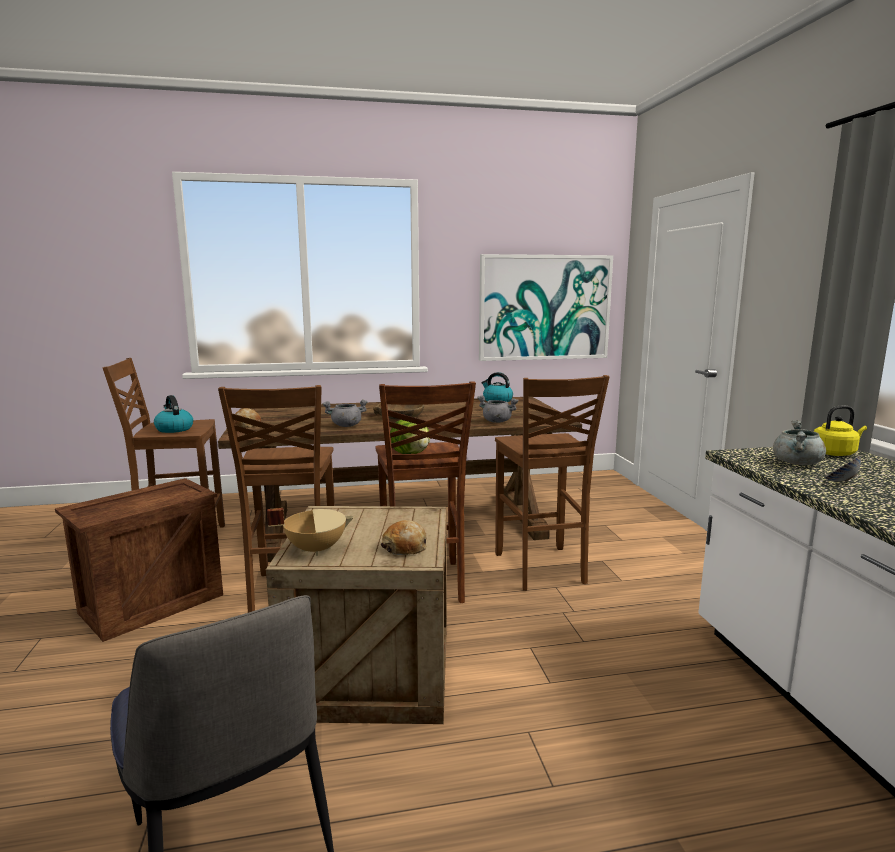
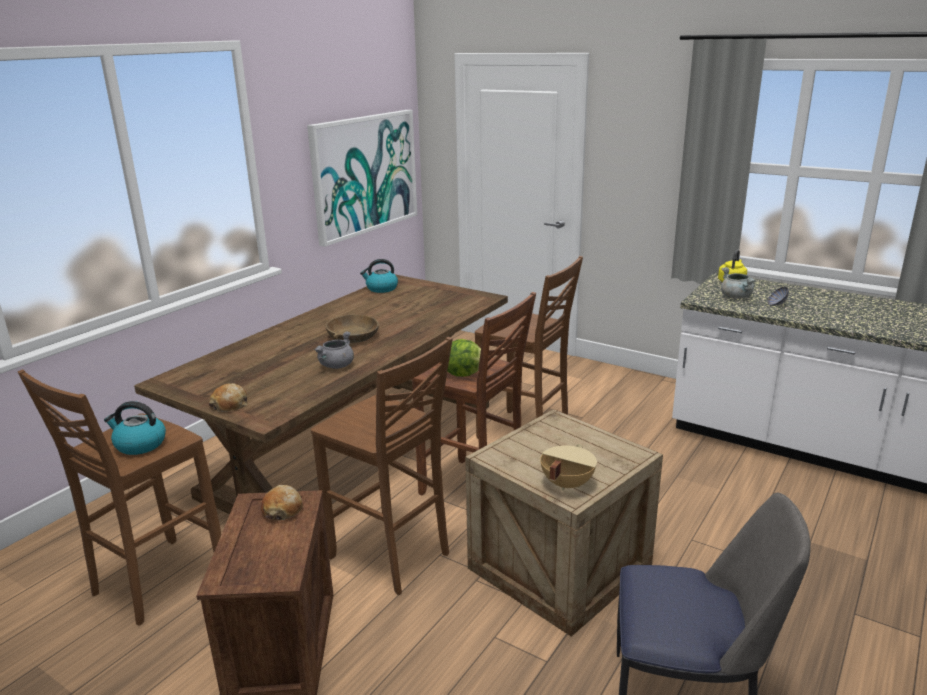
camera: 45 degrees left, 10 degrees up
bread [381,520,427,555] -> bread moved to [261,485,303,521]
grey cooking pot [477,395,518,423] -> none

